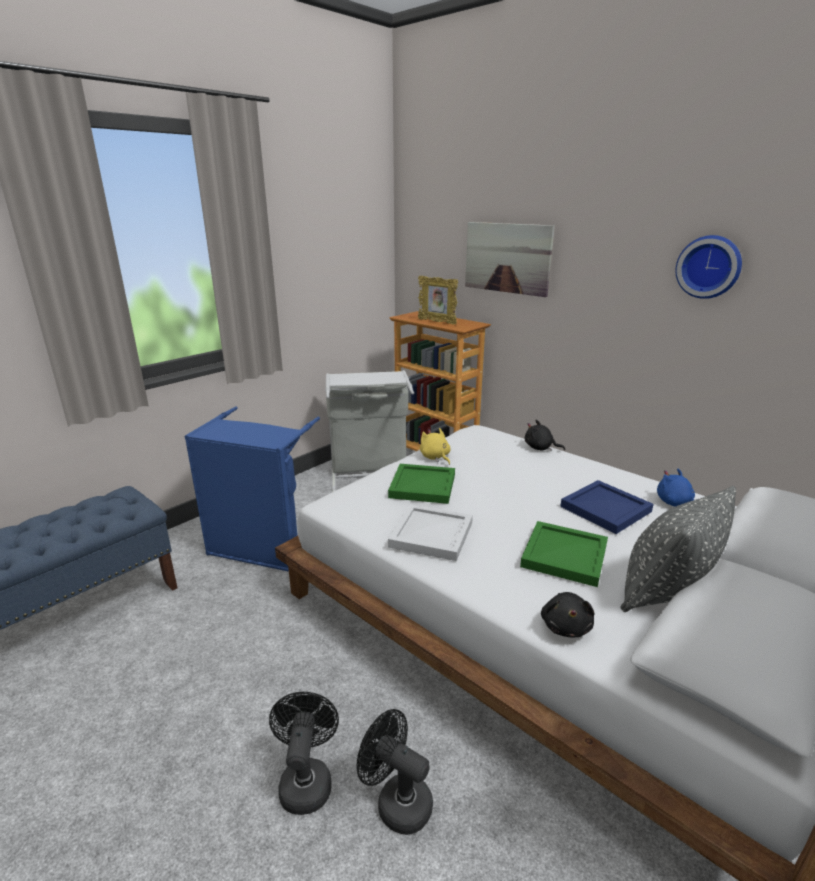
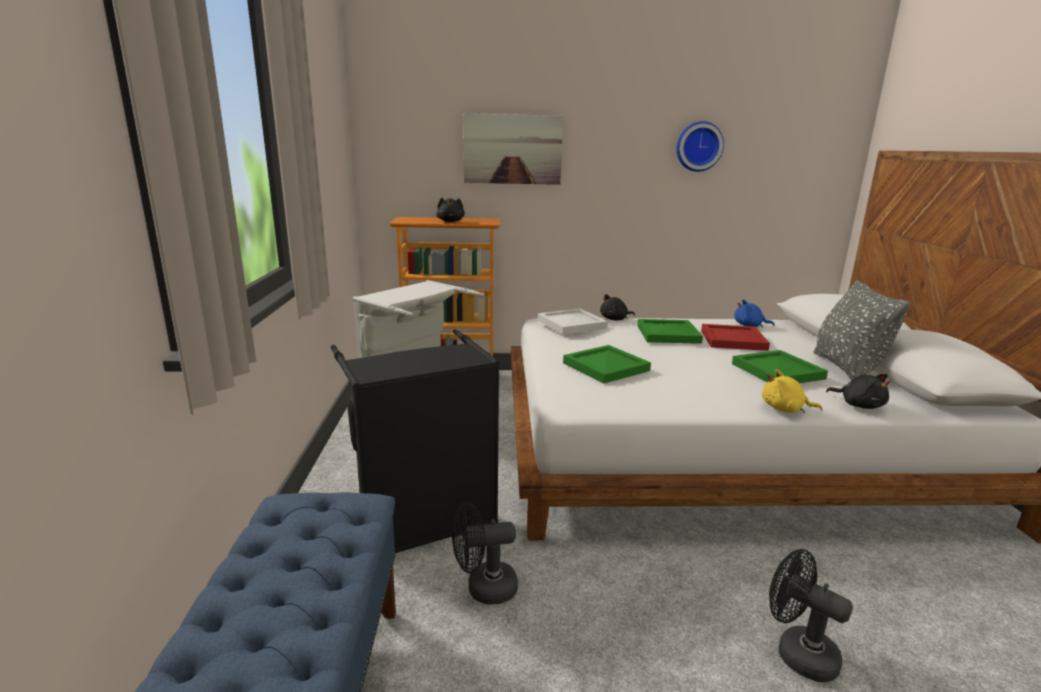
camera: 45 degrees left, 5 degrees down
blue laundry basket [185,406,320,572] -> black laundry basket [331,329,500,553]
black fan [357,709,433,835] -> black fan moved to [452,502,518,605]
white tray [388,504,473,561] -> white tray moved to [538,309,608,335]
picture frame [418,276,458,324] -> black plush toy [436,197,465,222]
yellow plush toy [420,428,451,465] -> yellow plush toy moved to [762,369,823,413]
blue tray [560,480,654,534] -> red tray [701,324,770,351]
none -> green tray [637,319,703,344]

